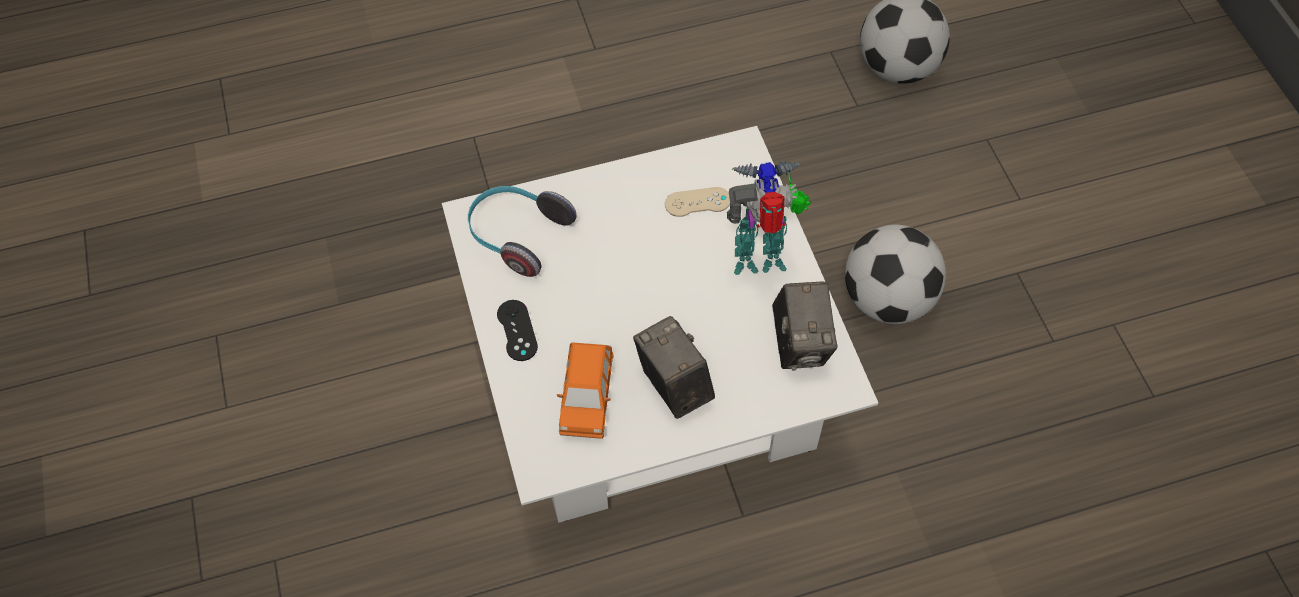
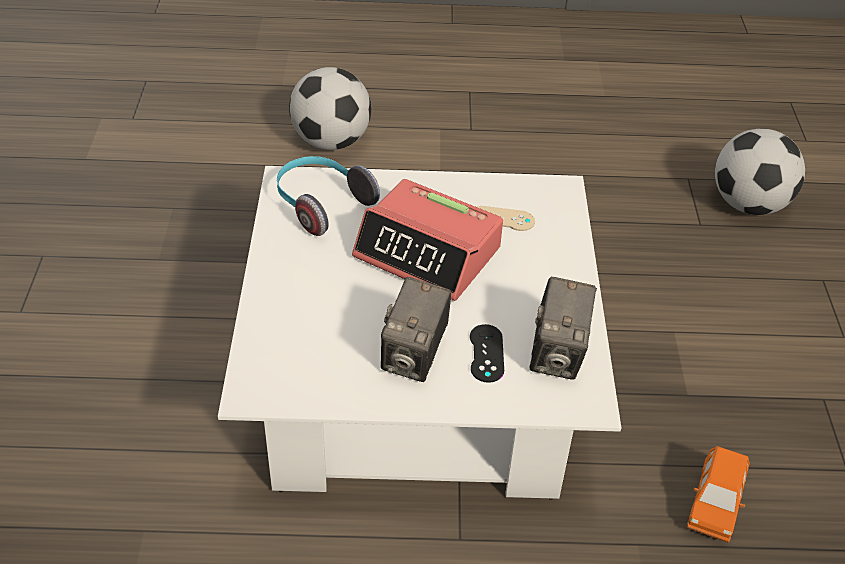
camera: 15 degrees right, 15 degrees down
black game controller [497,300,538,361] -> black game controller moved to [470,324,504,383]
orange toy car [557,343,613,439] -> orange toy car moved to [687,446,750,543]
camera [633,316,715,419] -> camera turned 150 degrees counterclockwise [381,277,451,382]
toy robot [727,158,811,275] -> none
football [845,225,946,324] -> football moved to [289,67,371,150]
none -> alarm clock [352,179,503,301]

